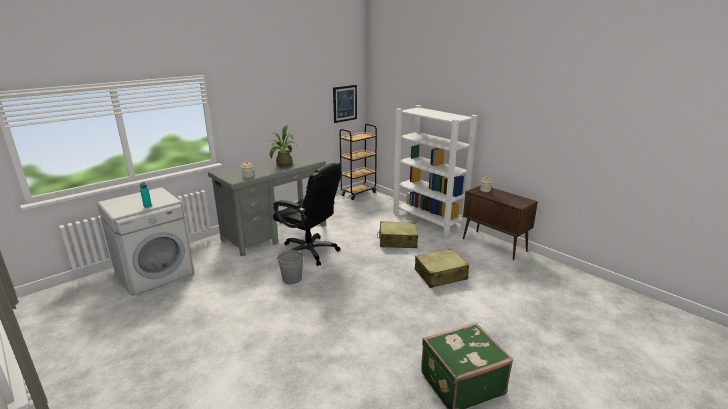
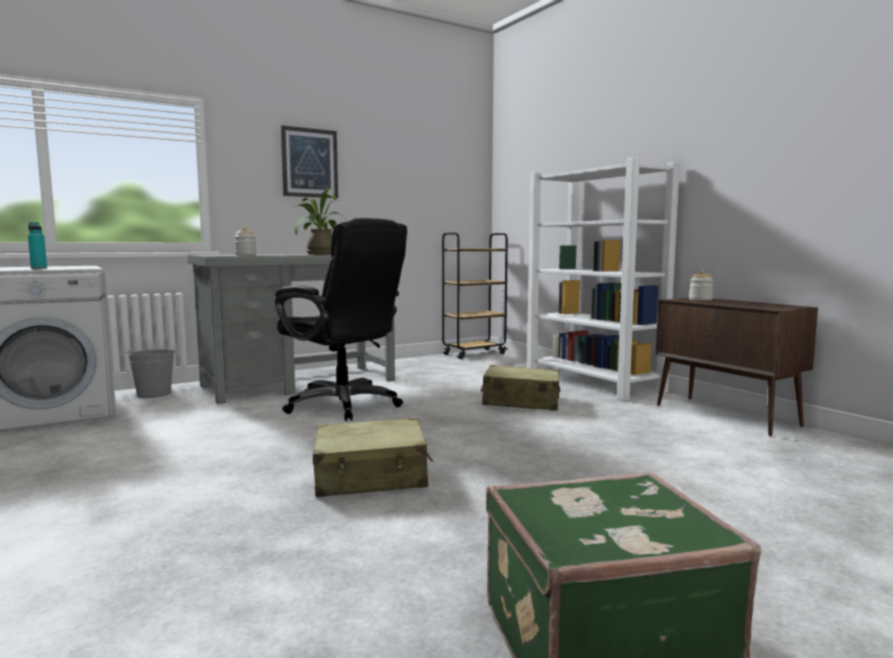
camera: 10 degrees right, 15 degrees down
grey bucket [276,250,305,284] -> grey bucket moved to [126,349,175,398]
picture [333,85,357,123] -> picture moved to [281,126,338,198]
beige suitcase [415,248,469,288] -> beige suitcase moved to [313,417,433,497]

